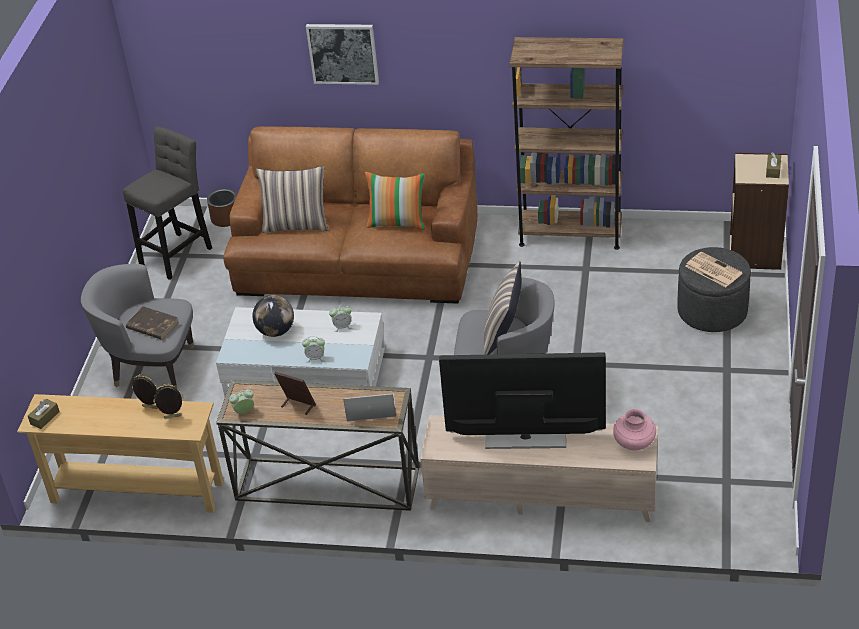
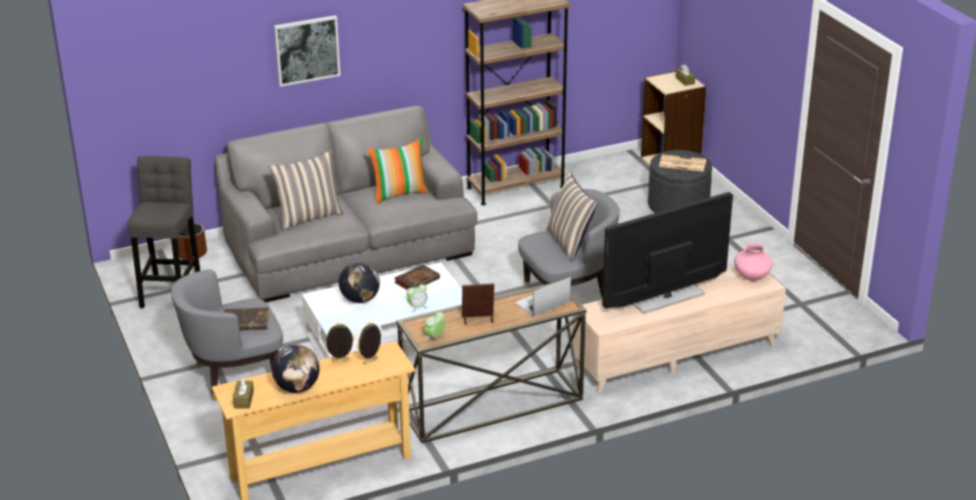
camera: 35 degrees left, 10 degrees down
brown sofa [223,126,478,304] -> grey sofa [215,106,477,302]
alarm clock [329,305,353,332] -> book [394,265,440,290]
none -> globe [271,345,320,393]

